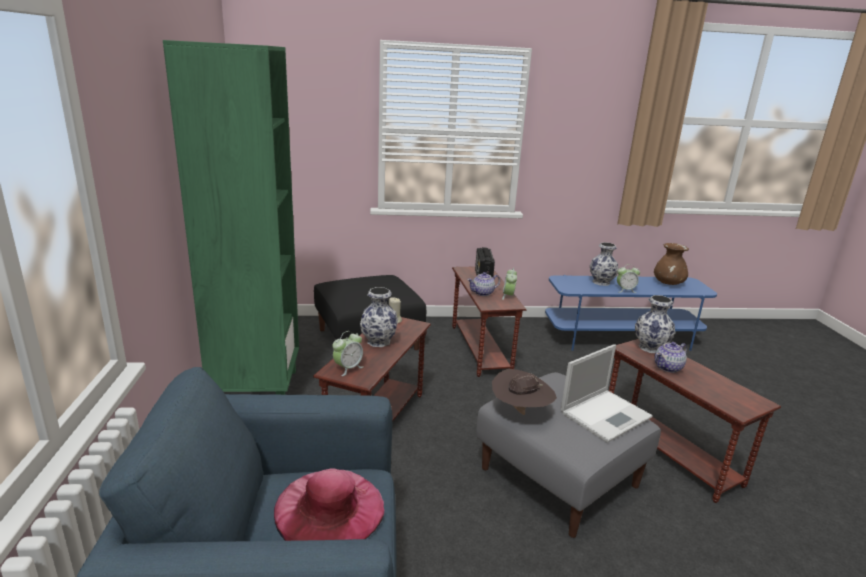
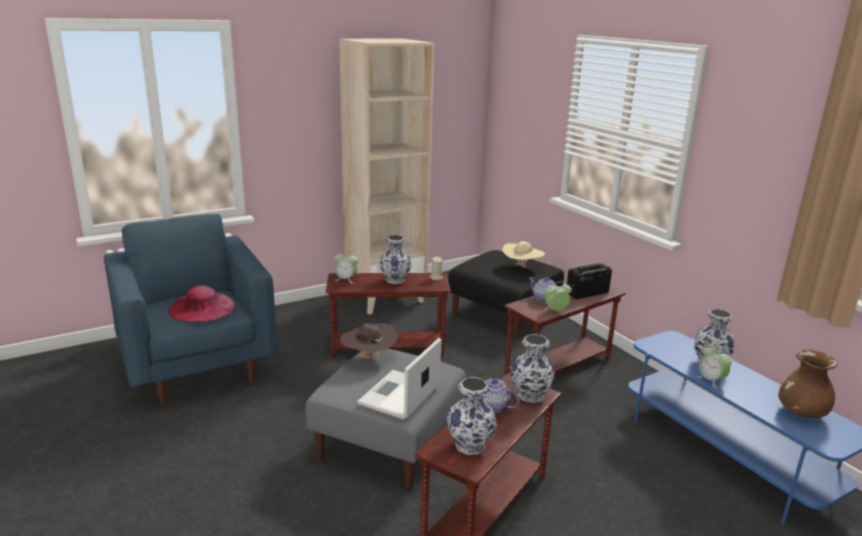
camera: 65 degrees right, 0 degrees up
green bookcase [163,40,299,395] -> beige bookcase [339,39,435,314]
laptop [561,344,653,443] -> laptop turned 90 degrees clockwise [357,338,441,420]
none -> vase [447,377,497,455]
none -> beige hat [502,241,545,268]

